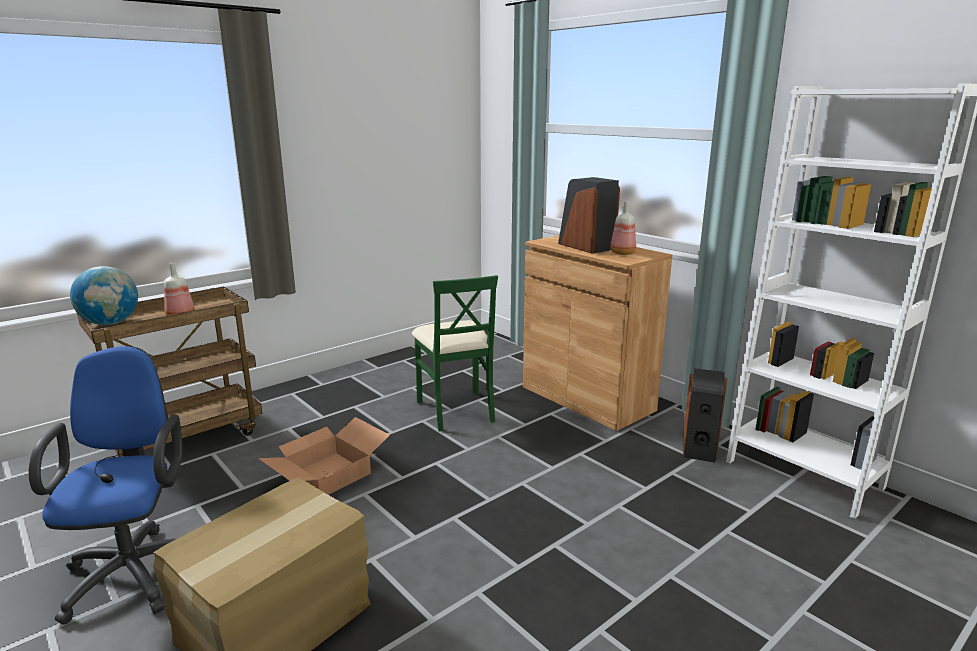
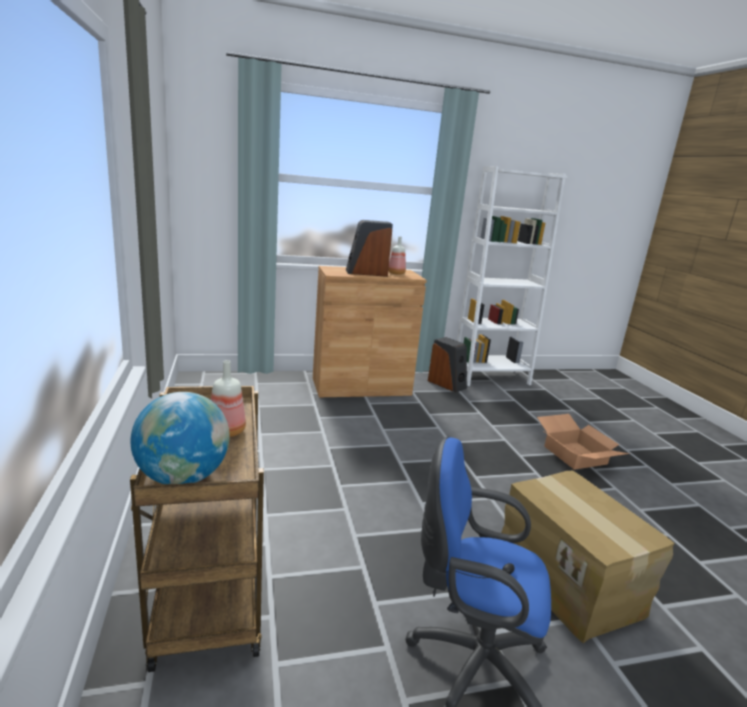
camera: 65 degrees left, 0 degrees up
cardboard box [258,417,390,495] -> cardboard box moved to [537,414,630,470]
green chair [412,275,498,432] -> none

